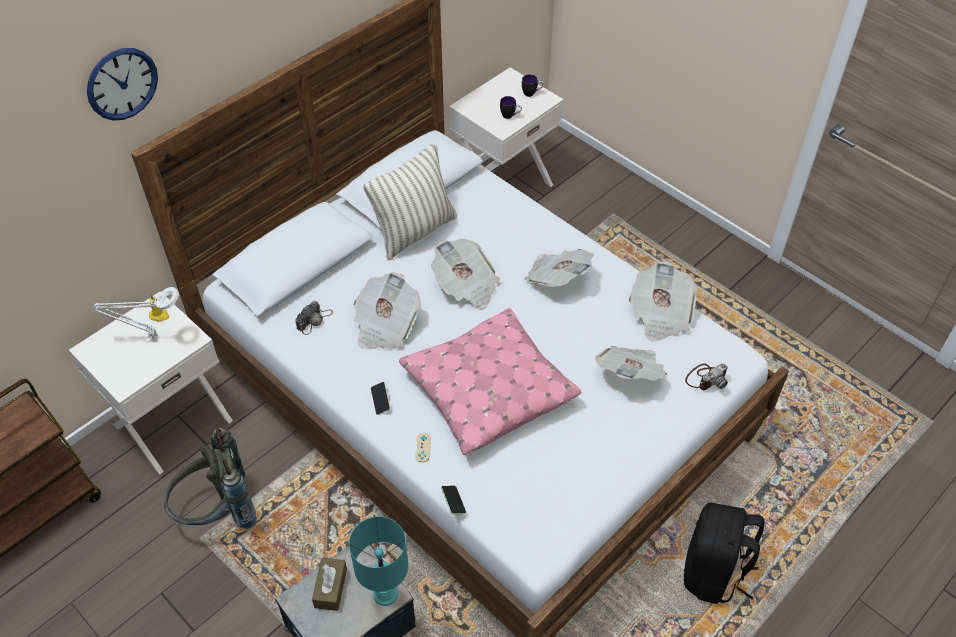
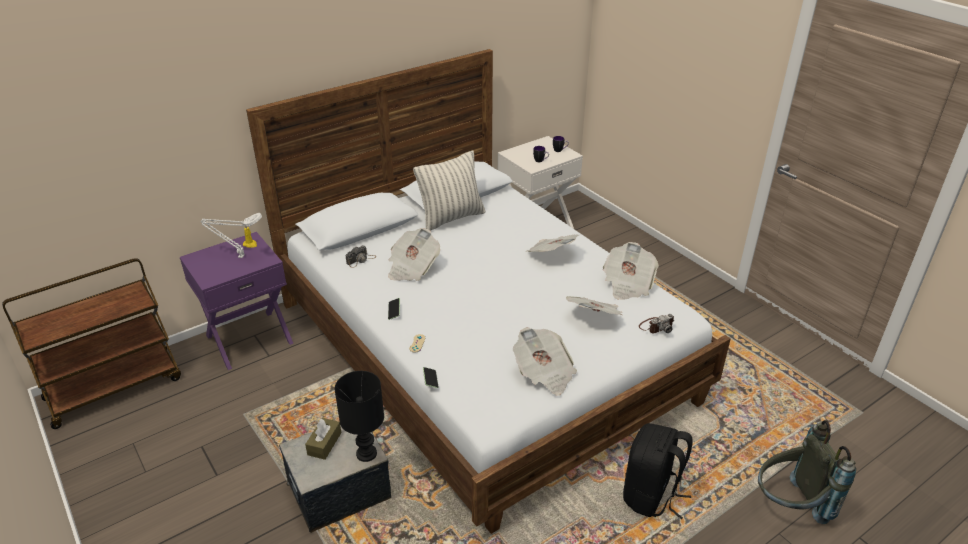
camera: 10 degrees right, 15 degrees down
white nightstand [69,291,233,474] -> purple nightstand [180,232,294,370]
wall clock [87,48,158,121] -> none
grey backpack [164,428,257,529] -> grey backpack moved to [758,420,856,524]
turquoise table lamp [349,516,408,606] -> black table lamp [335,371,384,462]
pink pillow [399,308,581,455] -> none
newspaper [431,239,500,309] -> newspaper moved to [513,327,577,396]

